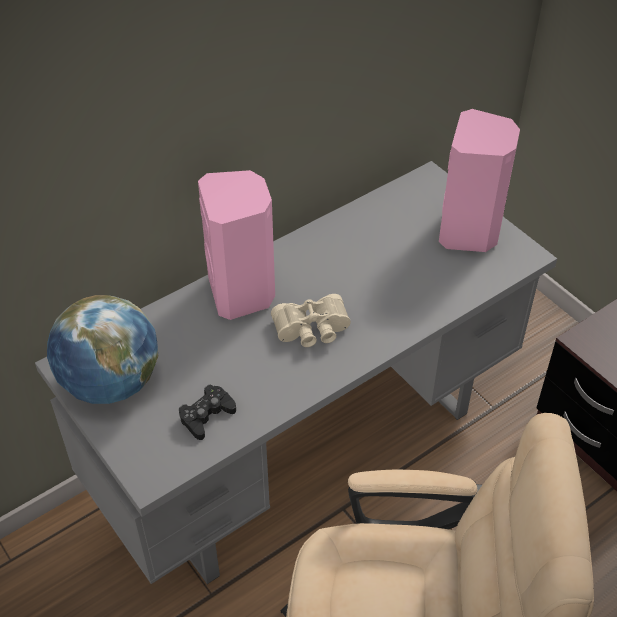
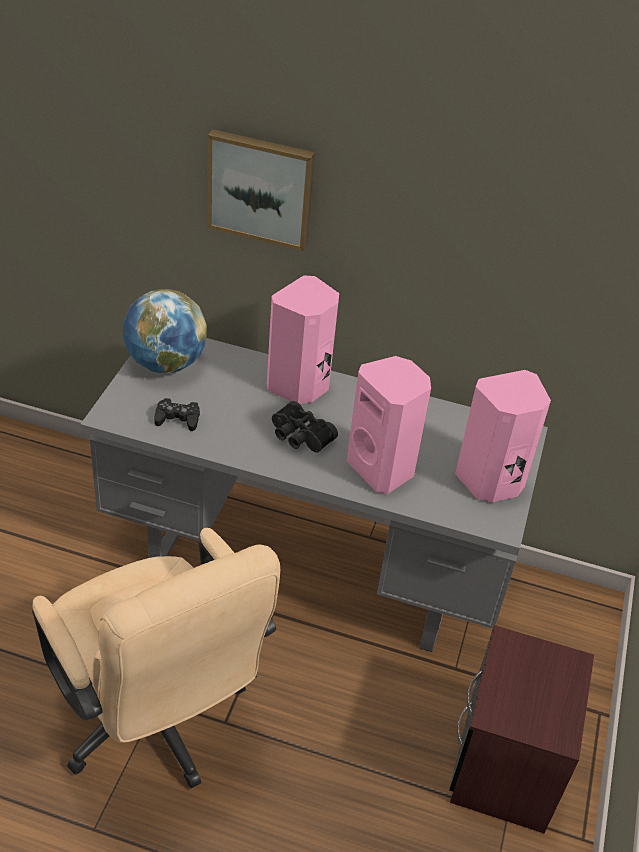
camera: 50 degrees right, 5 degrees down
beige binoculars [271,294,351,347] -> black binoculars [272,401,338,453]
none -> picture [207,129,315,251]
none -> pink speaker [347,356,431,494]

